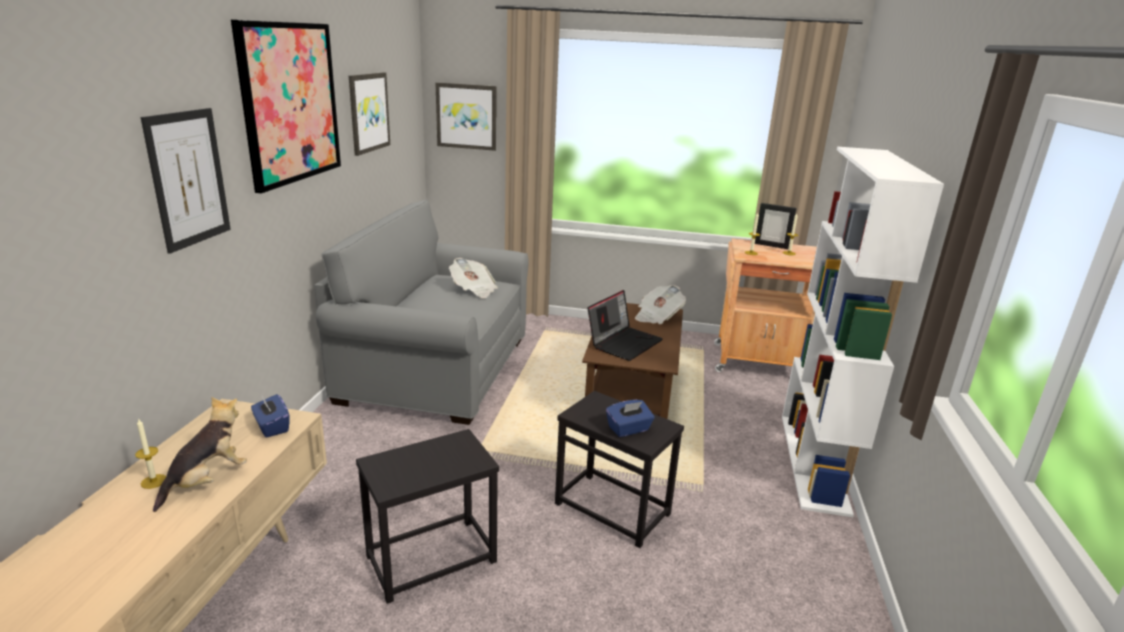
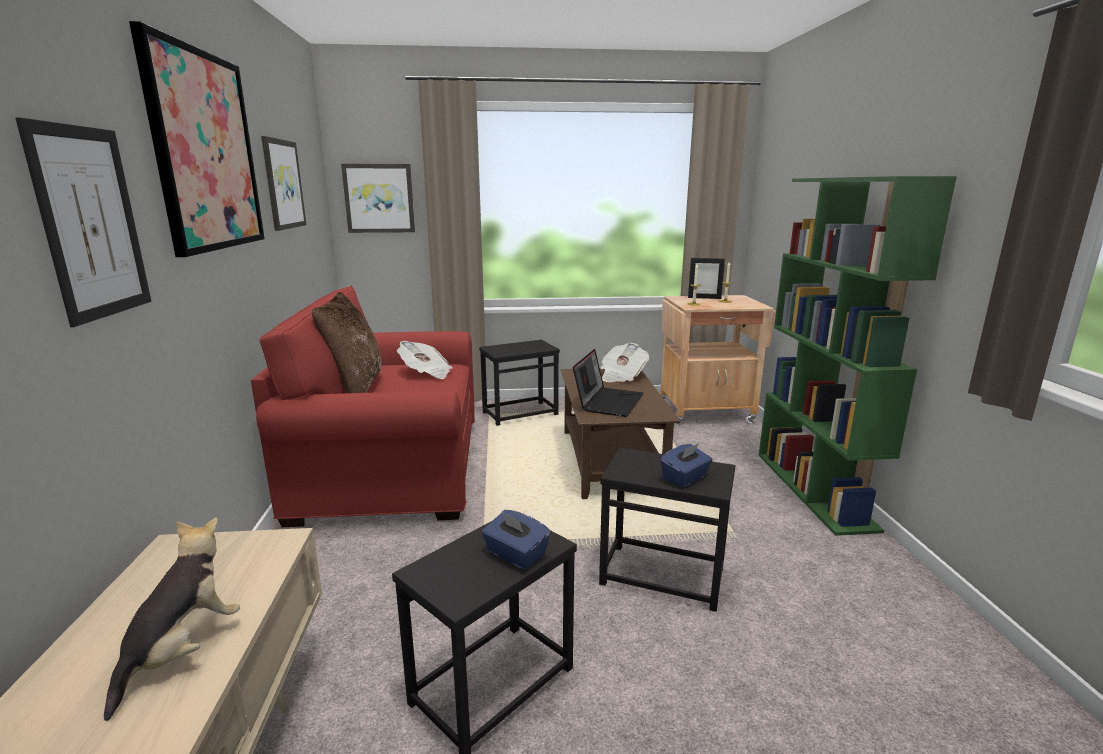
camera: 15 degrees left, 5 degrees down
candle [135,418,166,489] -> none
blue tissue box [251,394,289,438] -> blue tissue box moved to [482,510,550,570]
grey sofa [314,200,529,425] -> red sofa [251,286,475,527]
white bookcase [782,147,944,517] -> green bookcase [759,176,957,536]
none -> brown pillow [312,292,382,393]
none -> black side table [479,340,560,426]

